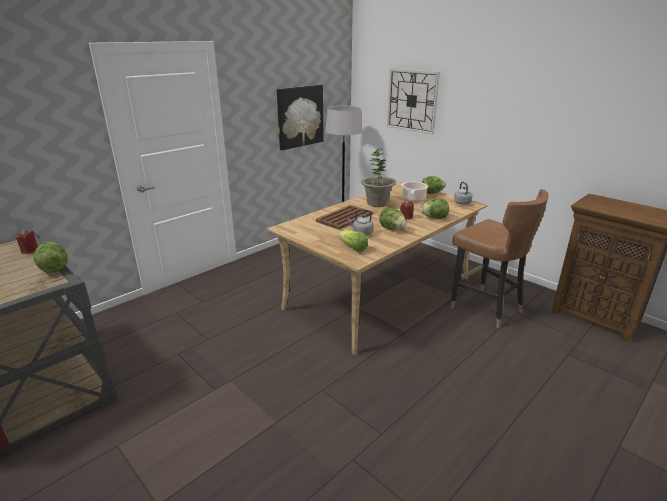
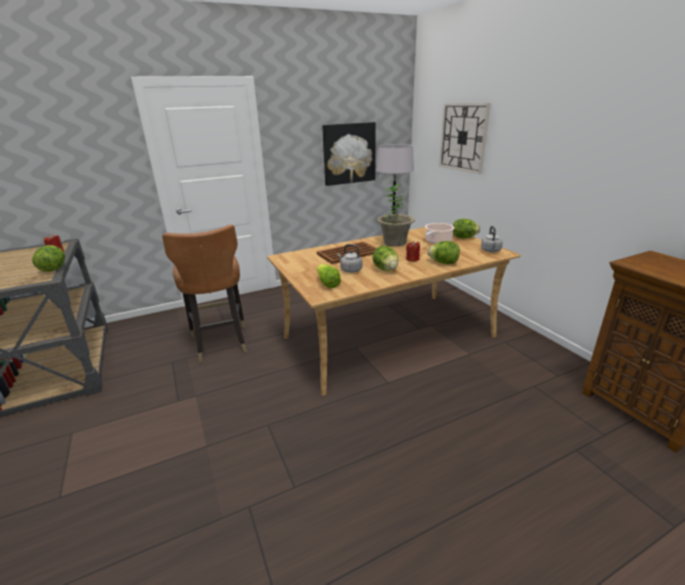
camera: 20 degrees right, 0 degrees up
brown chair [450,189,548,328] -> brown chair moved to [162,224,247,362]

